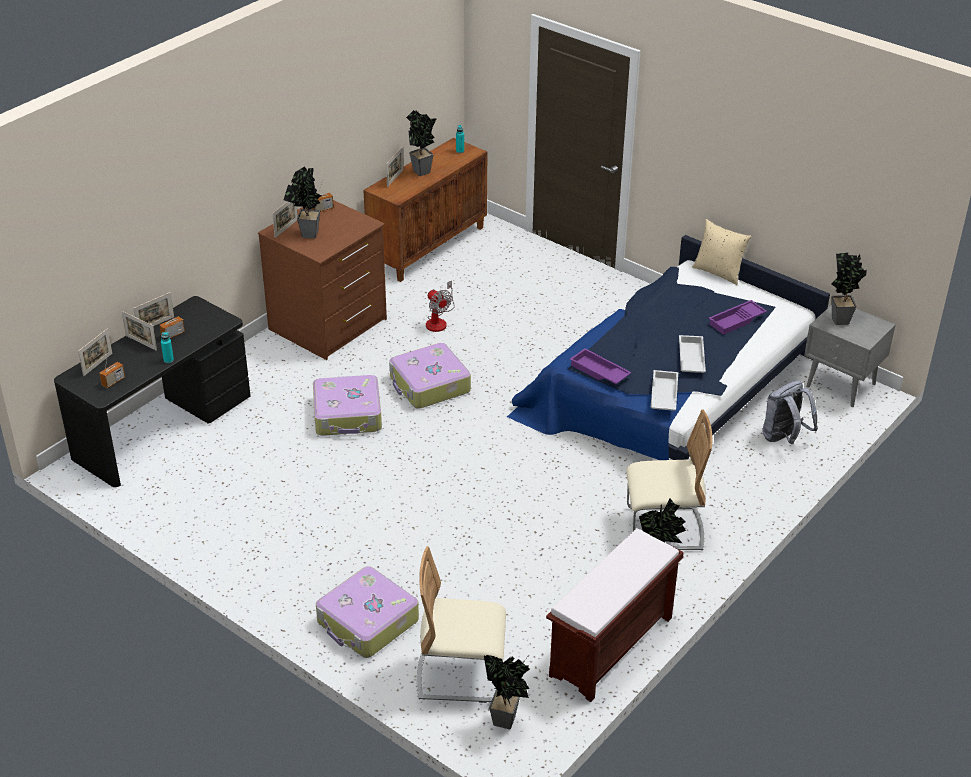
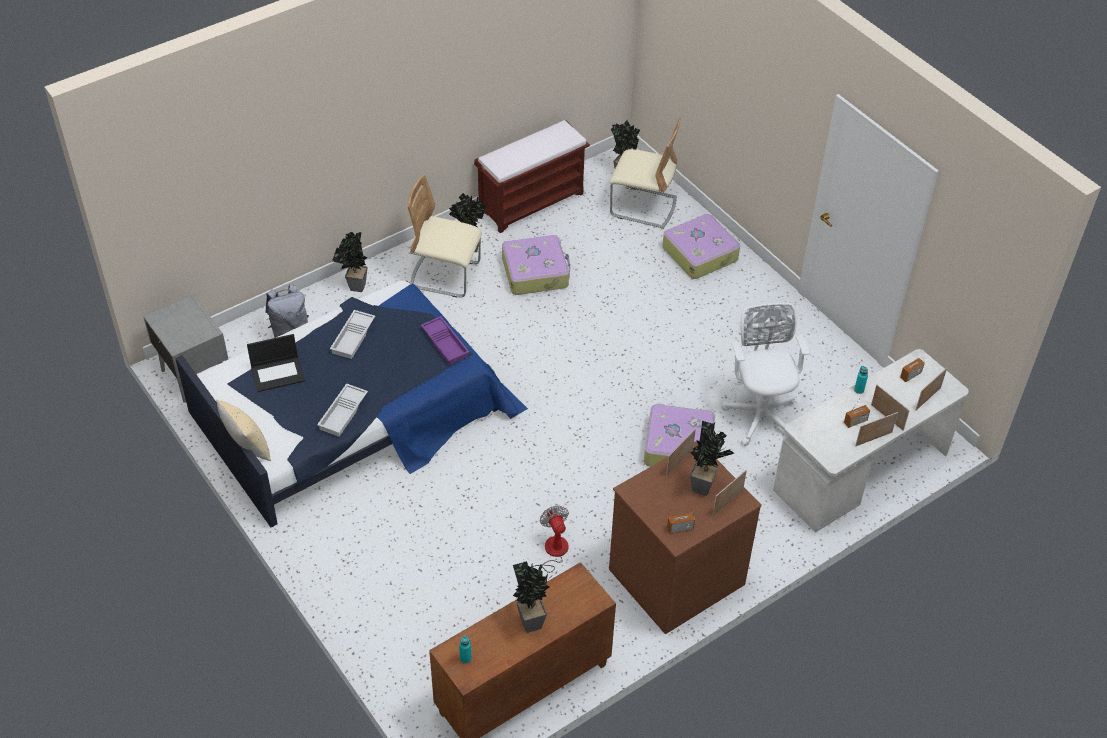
camera: 165 degrees left, 10 degrees up
black desk [54,296,251,487] -> white desk [773,349,969,533]
picture frame [386,147,403,187] -> picture frame moved to [666,428,696,477]
suitcase [389,343,471,409] -> suitcase moved to [502,235,570,295]
white tray [650,370,678,411] -> white tray moved to [317,383,368,437]
purple tray [709,300,767,335] -> laptop [247,334,305,392]
potted plant [831,253,867,325] -> potted plant moved to [332,232,368,292]
none -> white office chair [721,303,810,446]

